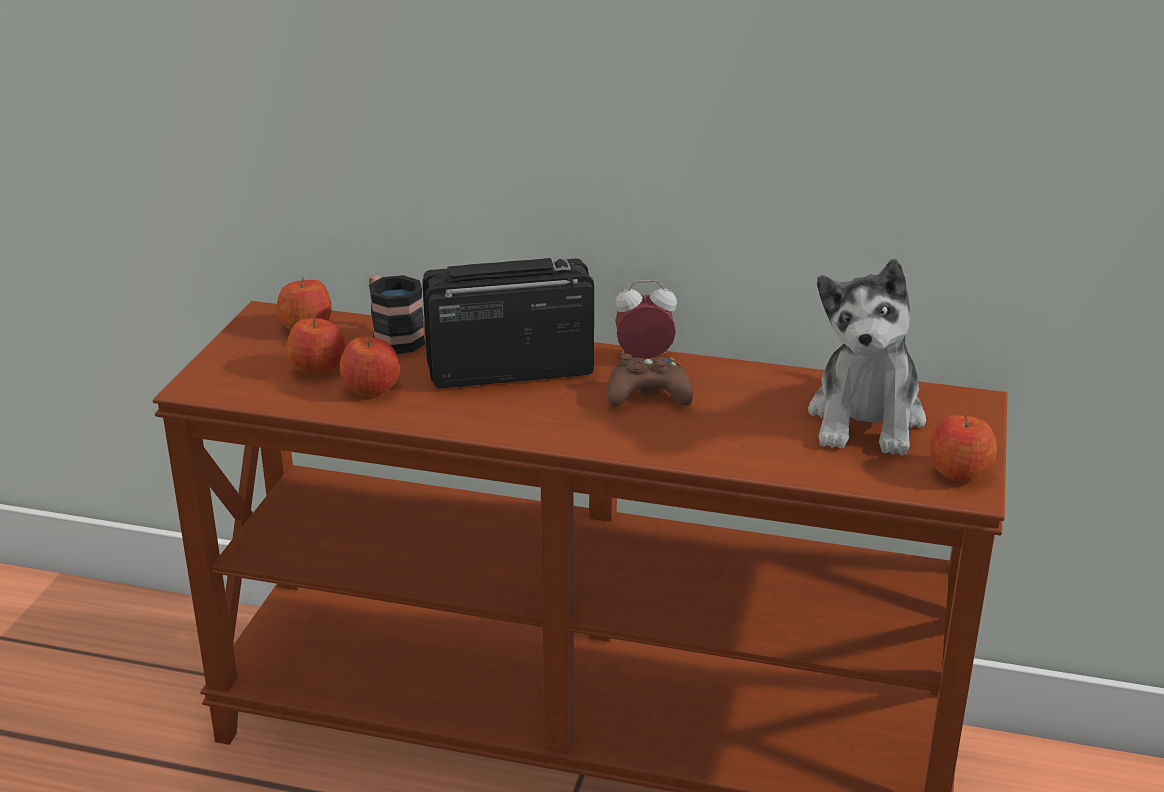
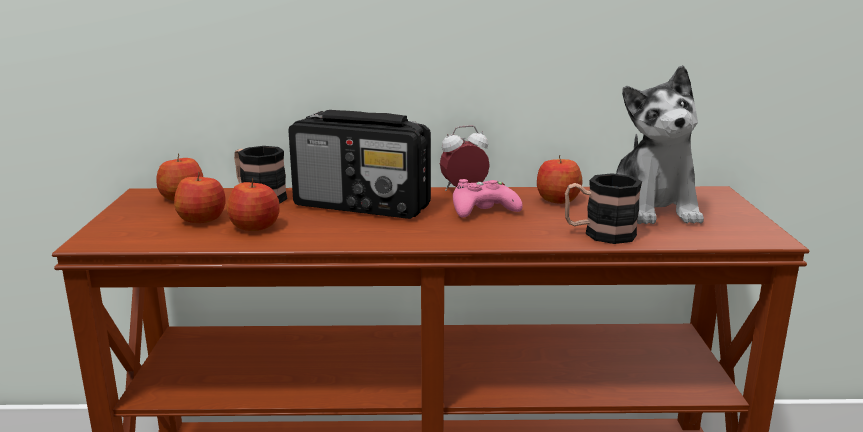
camera: 15 degrees left, 10 degrees down
radio [422,258,594,389] -> radio turned 135 degrees counterclockwise [288,110,431,219]
brown game controller [607,354,693,407] -> pink game controller [453,179,523,218]
apple [930,415,997,482] -> apple moved to [537,155,583,204]
none -> mug [565,173,642,244]

